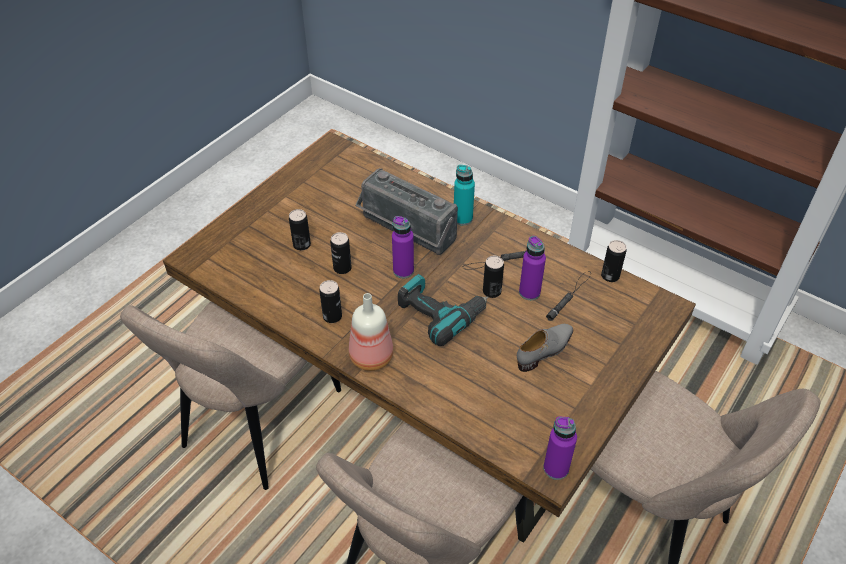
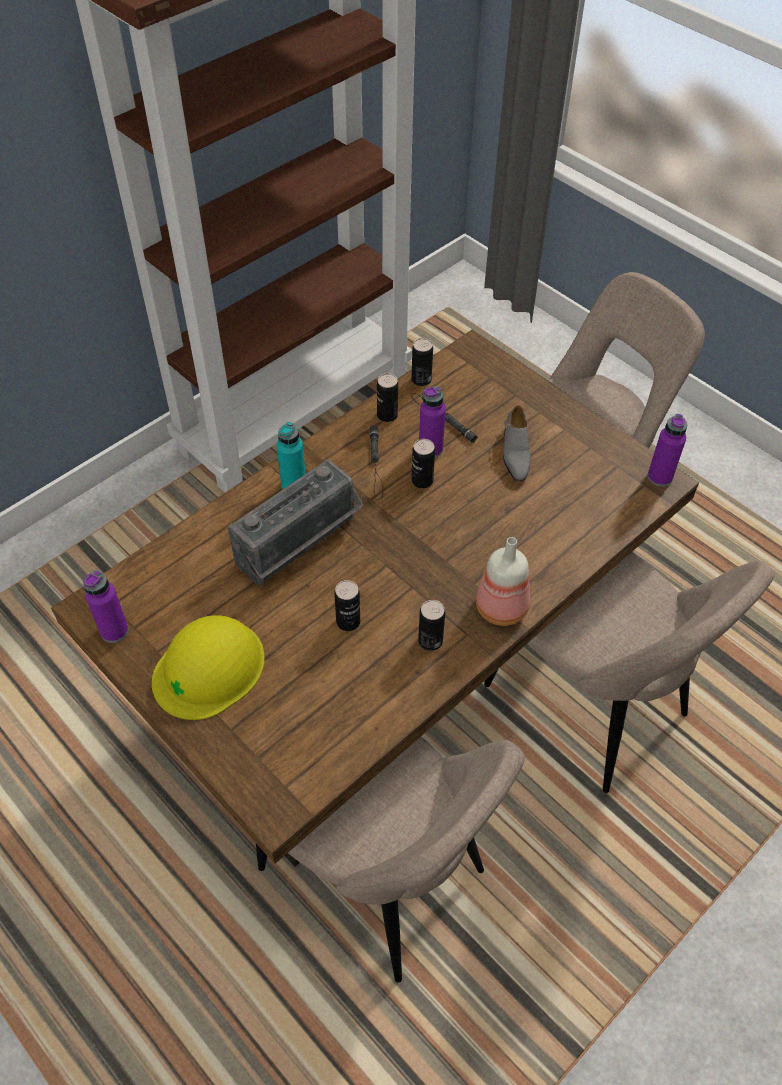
camera: 80 degrees left, 5 degrees up
can [289,209,311,250] -> can moved to [377,373,398,422]
purple bottle [392,216,414,278] -> purple bottle moved to [83,570,129,643]
power drill [398,274,488,346] -> none
grey shoe [517,324,573,372] -> grey shoe turned 150 degrees counterclockwise [502,405,531,482]
none -> yellow hard hat [152,615,265,720]

